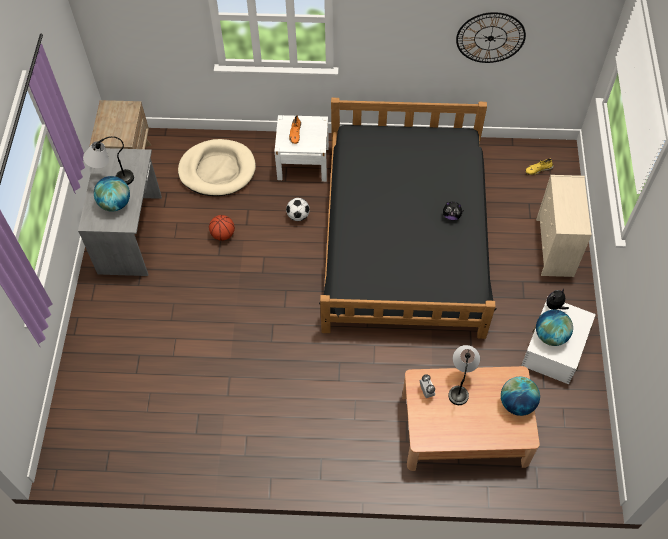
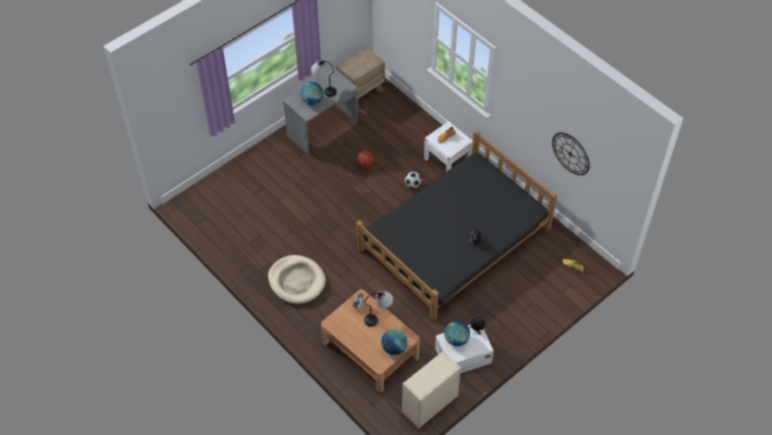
camera: 45 degrees right, 5 degrees down
beige dog bed [178,139,256,196] -> beige dog bed moved to [268,255,326,304]
beige dresser [536,175,592,277] -> beige dresser moved to [402,351,461,429]

